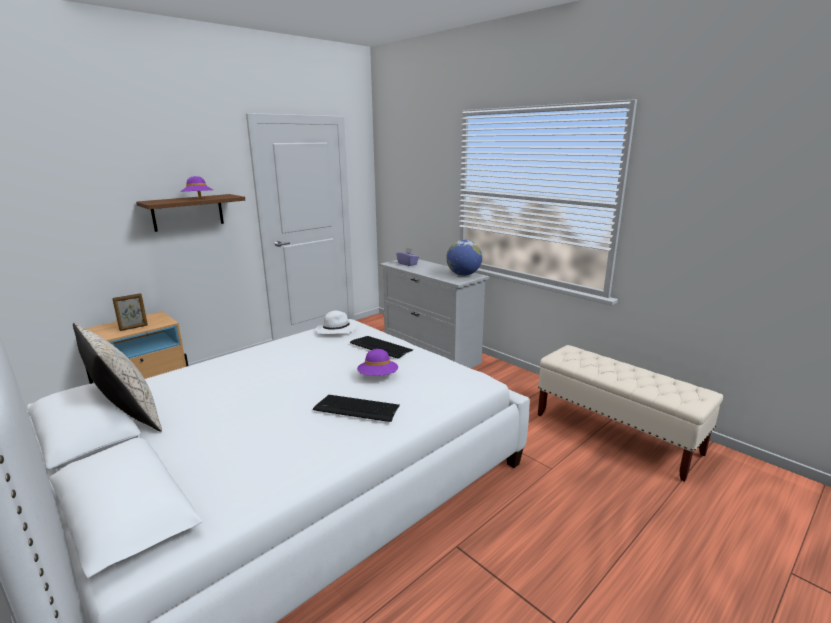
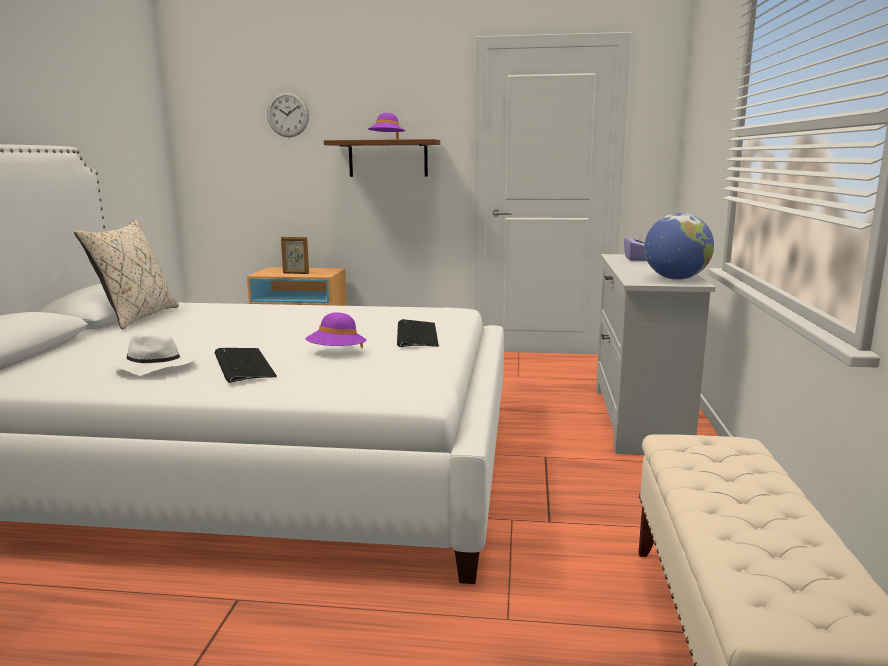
camera: 50 degrees right, 5 degrees down
white hat [316,311,357,334] -> white hat moved to [111,328,195,375]
none -> wall clock [267,92,309,138]

